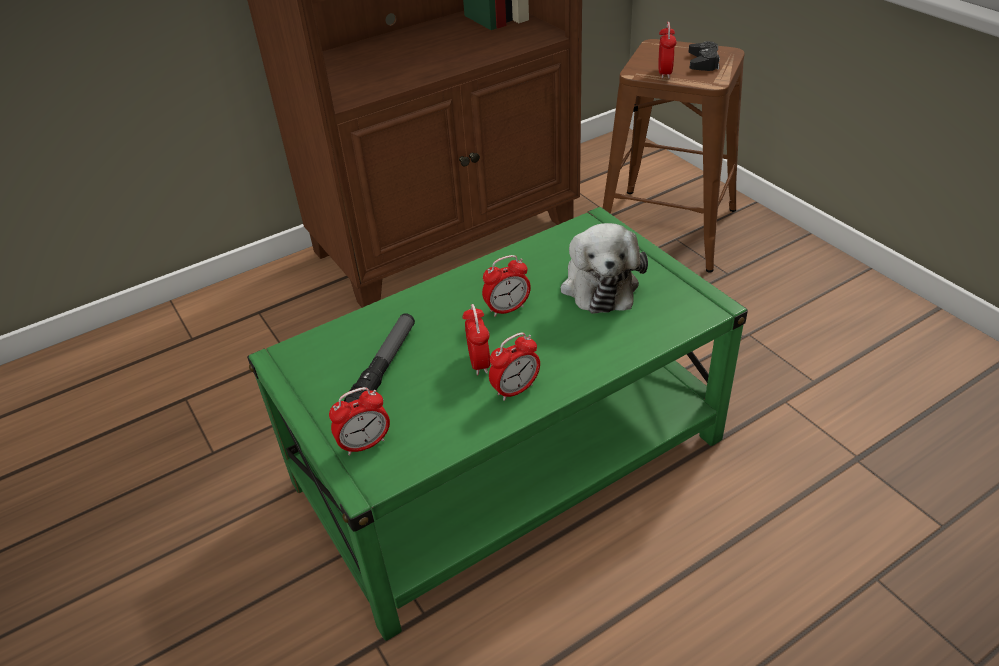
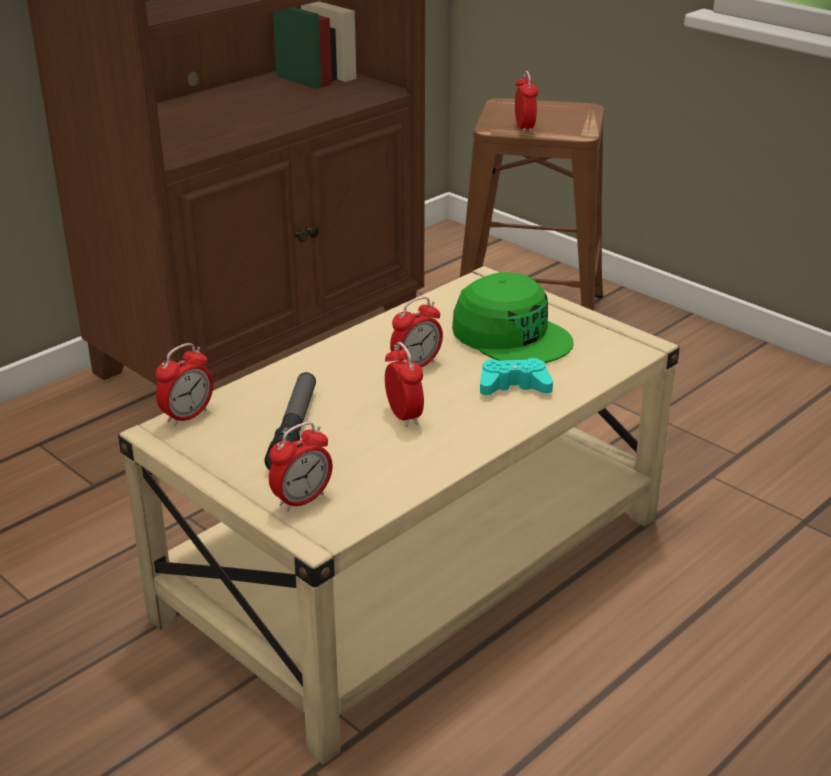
camera: 15 degrees left, 10 degrees down
green coffee table [247,207,748,641] -> beige coffee table [118,266,680,765]
alarm clock [489,333,540,401] -> alarm clock moved to [156,343,213,426]
plush toy [560,223,648,314] -> green cap [452,272,574,363]
black game controller [689,41,720,71] -> none
none -> turquoise game controller [480,358,553,395]

